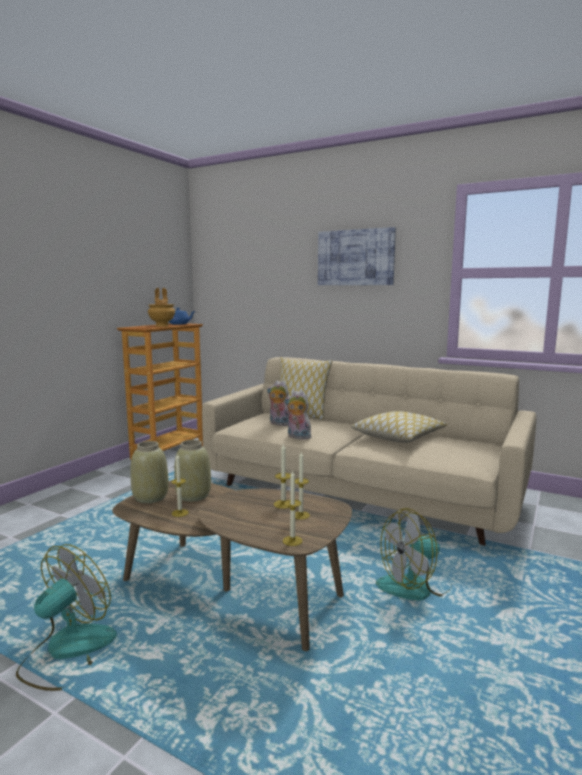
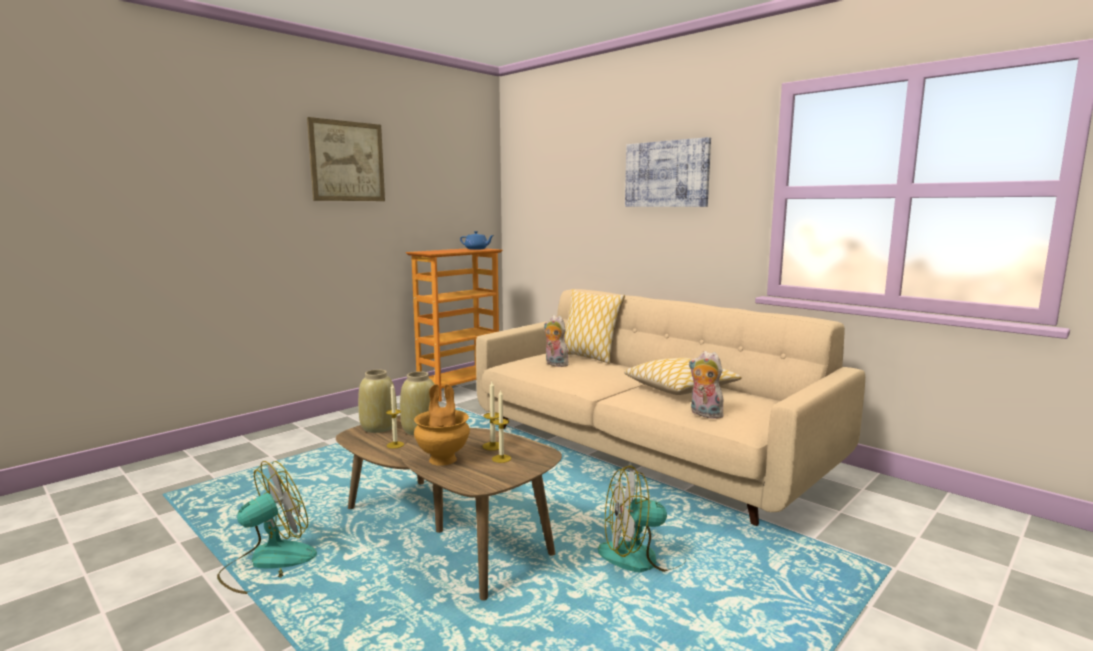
camera: 15 degrees right, 0 degrees up
brown vase [148,288,175,327] -> brown vase moved to [414,384,470,466]
candle [283,471,303,546] -> none
plush toy [285,390,311,440] -> plush toy moved to [689,351,724,419]
none -> picture [307,117,385,201]

